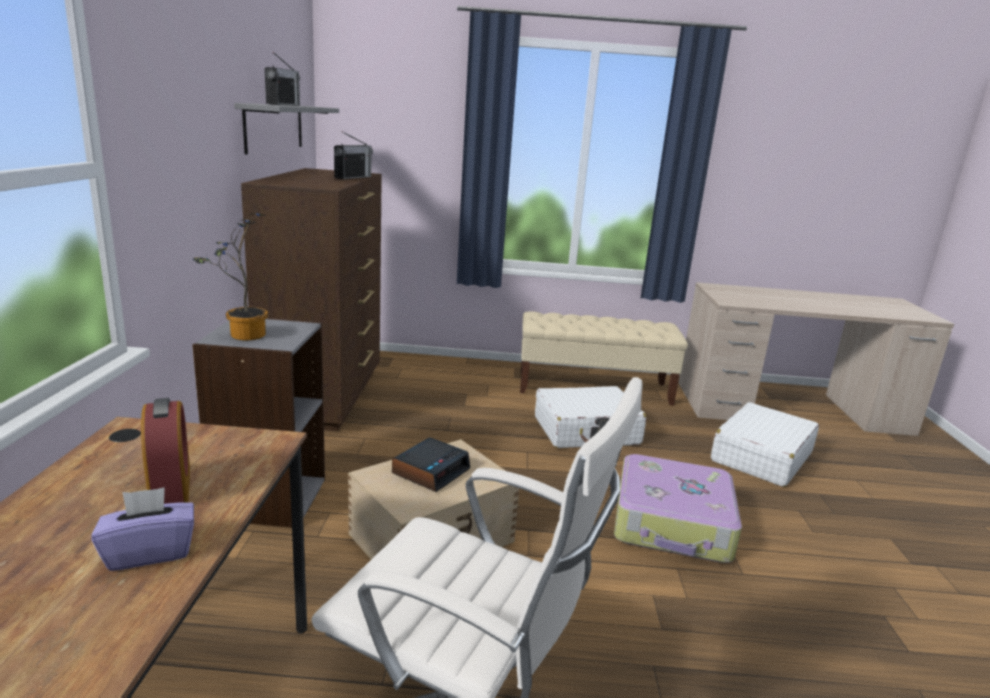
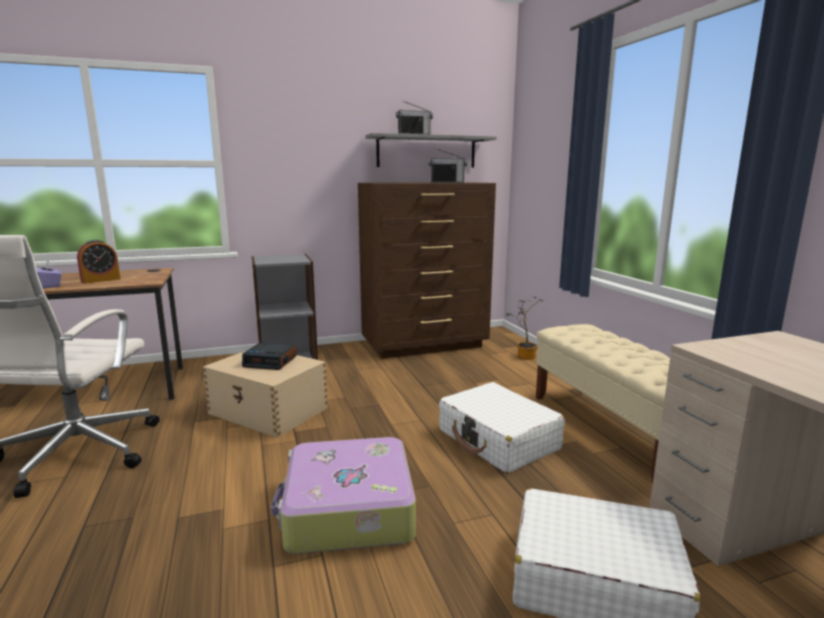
camera: 70 degrees right, 5 degrees down
potted plant [193,213,268,340] -> potted plant moved to [506,297,544,360]

